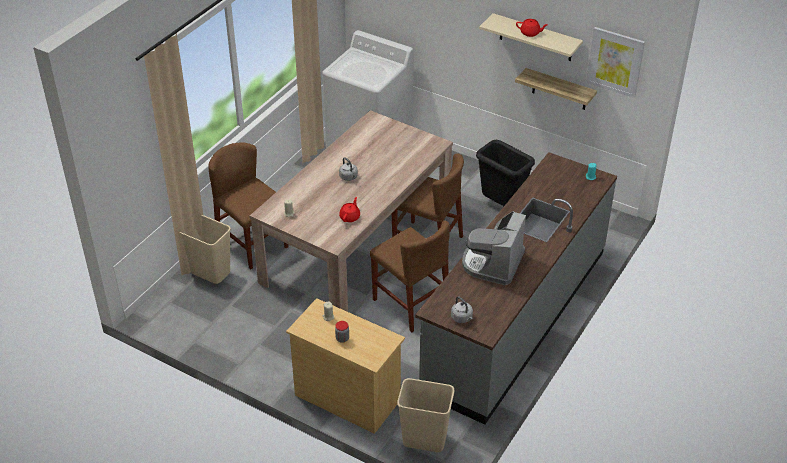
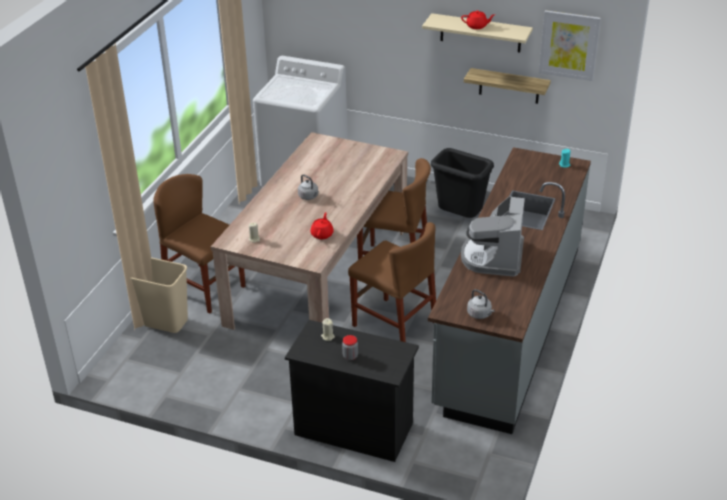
camera: 10 degrees left, 5 degrees down
beige dresser [286,298,405,434] -> black dresser [285,320,419,462]
beige trash can [397,378,454,452] -> none

